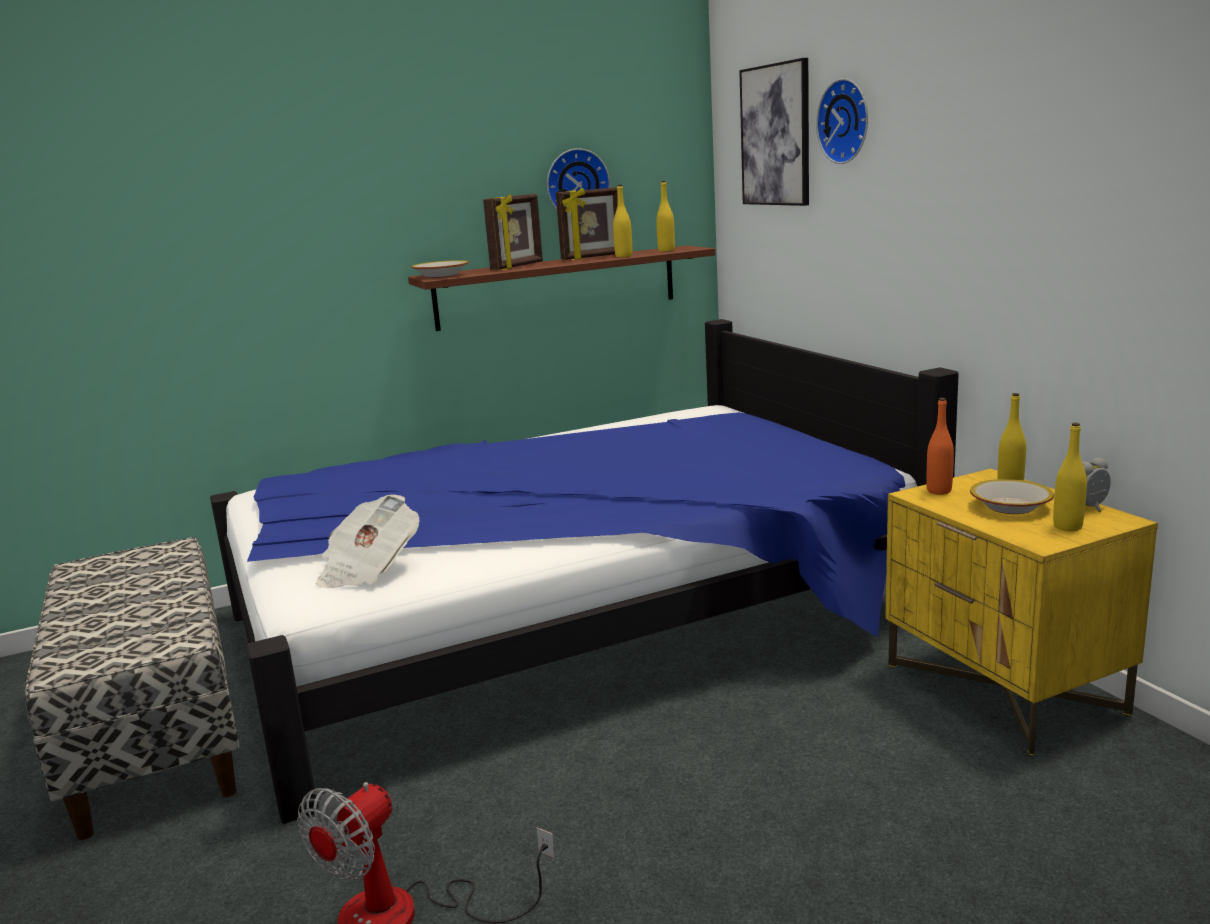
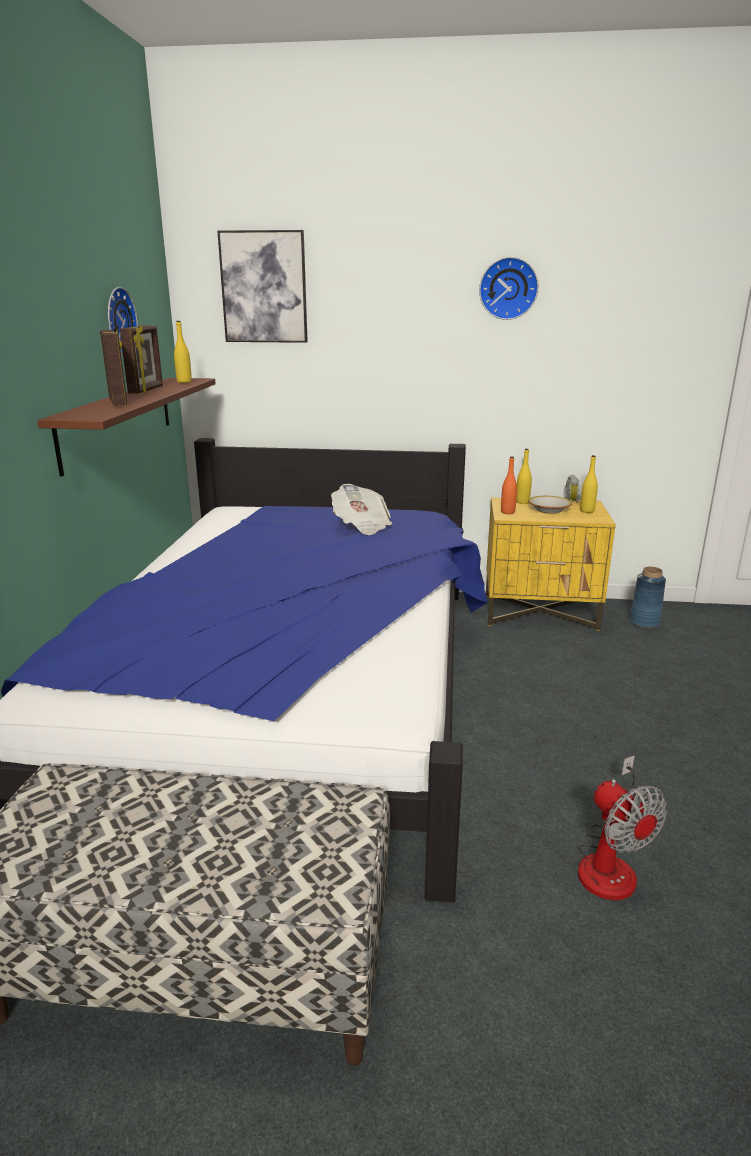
camera: 60 degrees left, 5 degrees up
newspaper [316,494,419,589] -> newspaper moved to [331,484,392,535]
bowl [411,260,469,278] -> none
yellow bottle [613,185,632,257] -> none
wall clock [816,78,868,164] -> wall clock moved to [479,257,539,320]
none -> blue vase [629,567,666,628]

